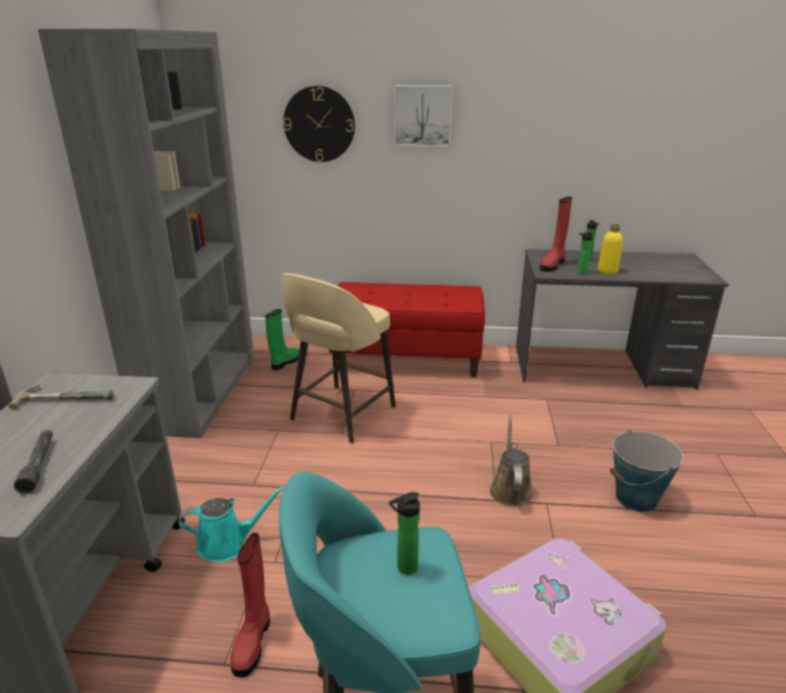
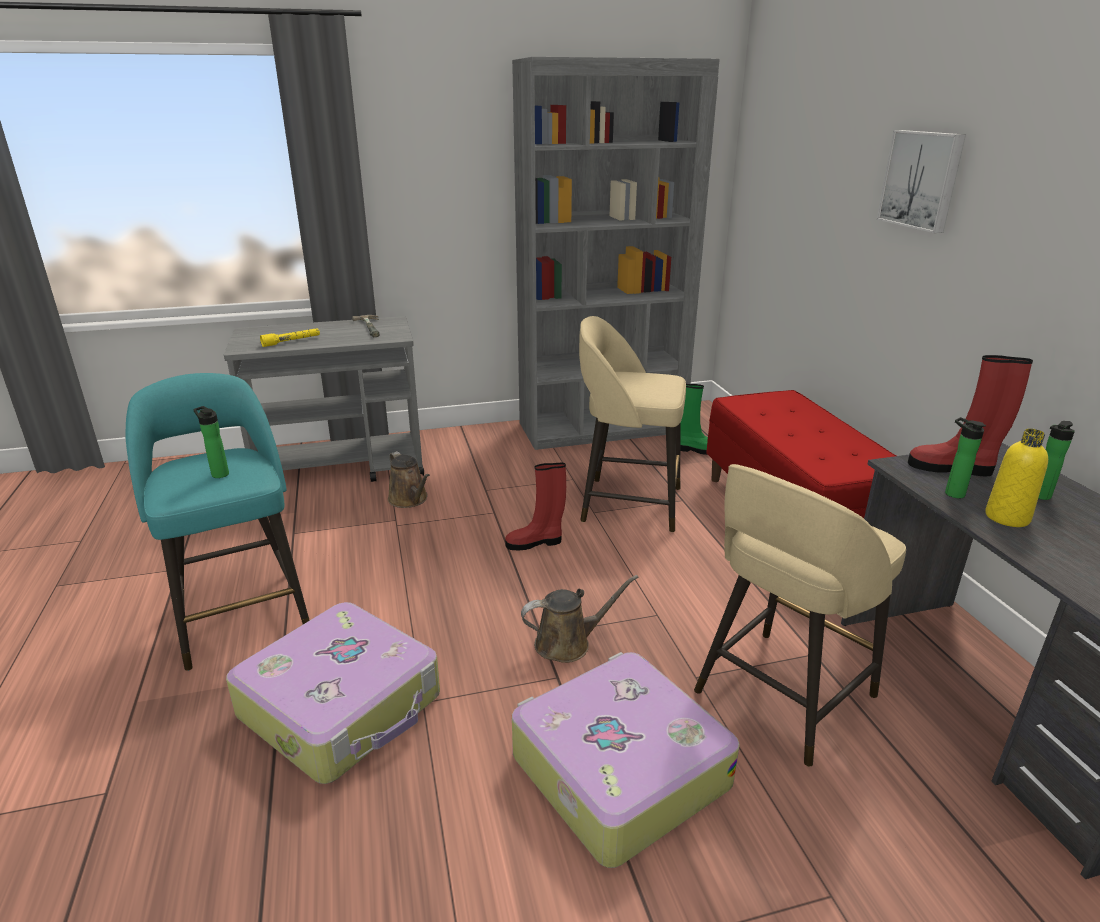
camera: 70 degrees right, 0 degrees up
grey flashlight [14,429,53,494] -> yellow flashlight [260,328,320,347]
turquoise watering can [178,487,285,562] -> brown watering can [388,451,430,508]
red boot [230,533,270,677] -> red boot moved to [505,463,566,550]
wall clock [283,86,355,162] -> none
bucket [609,429,683,512] -> suitcase [512,652,740,868]
none -> beige stool [694,464,906,767]

